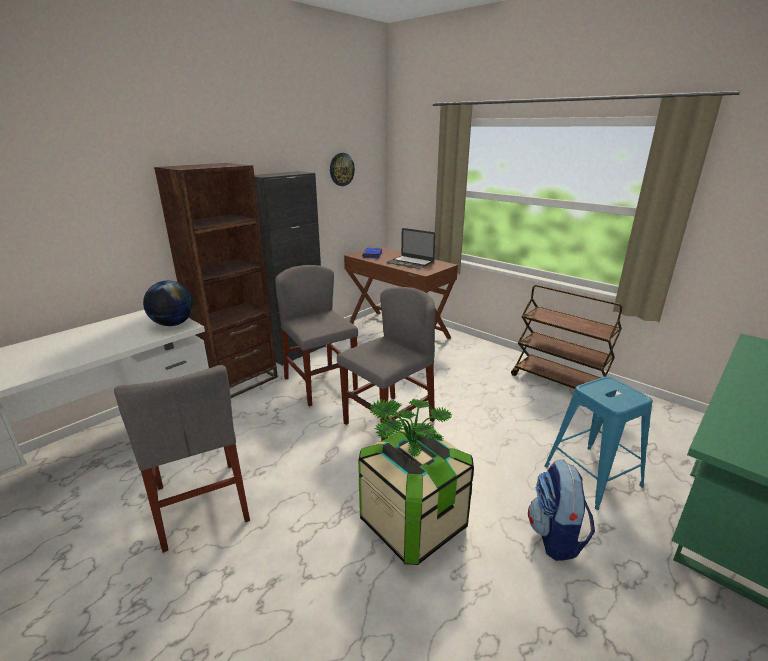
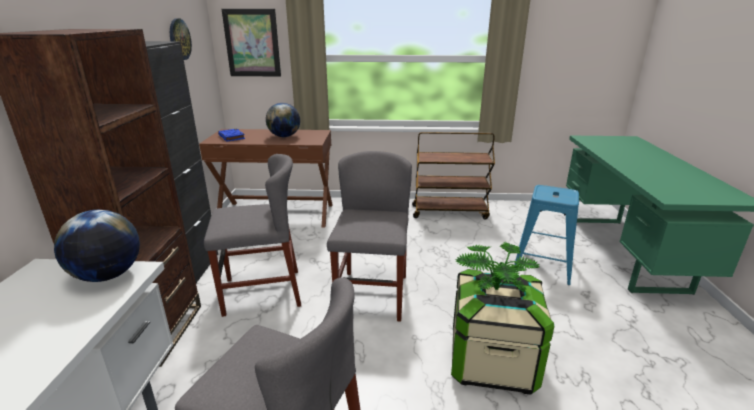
camera: 40 degrees left, 0 degrees up
grey chair [275,265,358,407] -> grey chair turned 150 degrees clockwise [204,154,301,317]
laptop [387,228,436,269] -> globe [266,103,300,137]
backpack [528,460,595,561] -> none
none -> picture [222,9,281,76]

